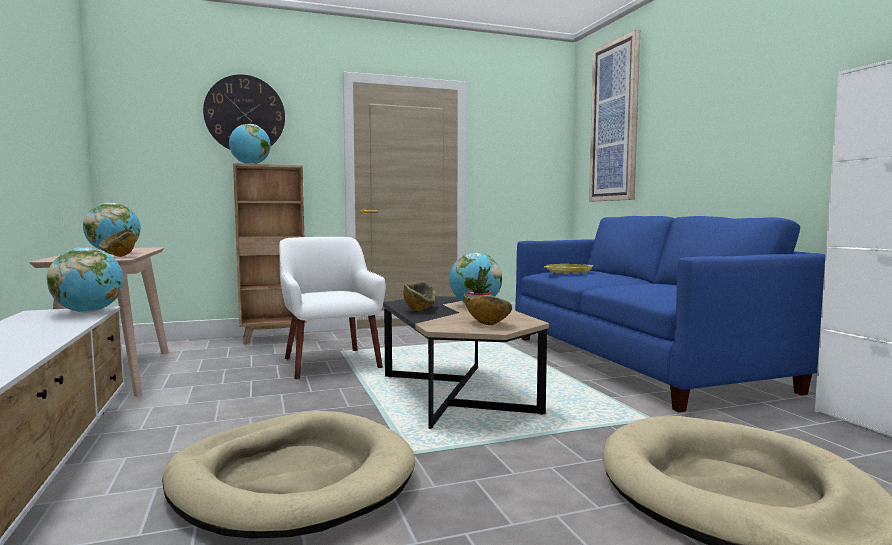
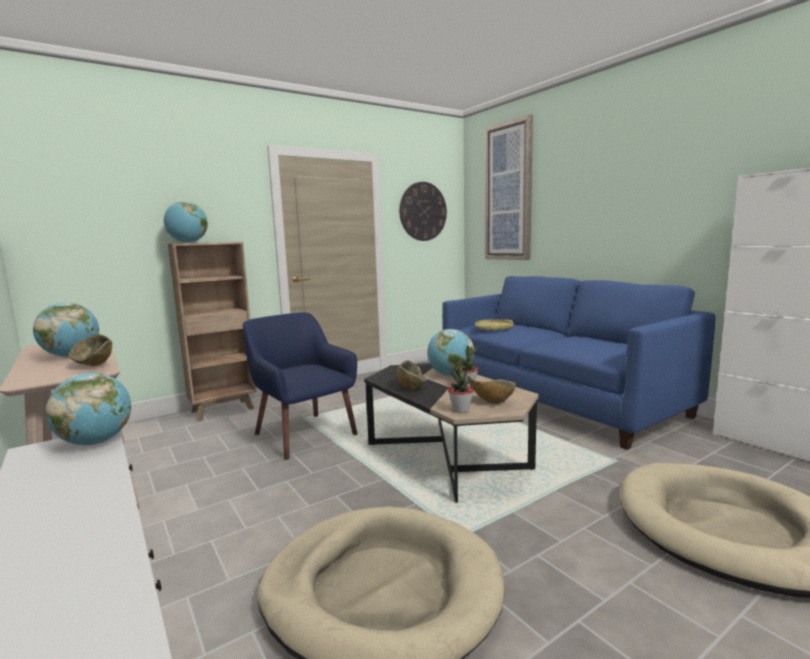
camera: 15 degrees left, 5 degrees up
wall clock [203,74,285,150] -> wall clock moved to [399,182,447,241]
white armchair [279,237,386,379] -> blue armchair [243,312,358,460]
none -> potted plant [448,360,474,413]

